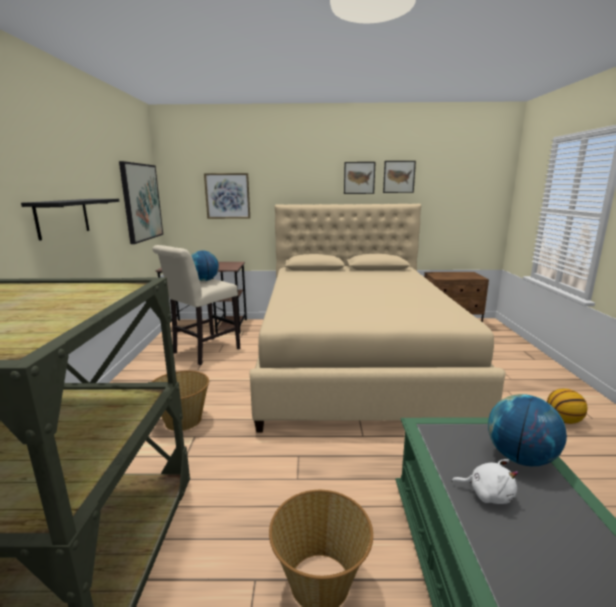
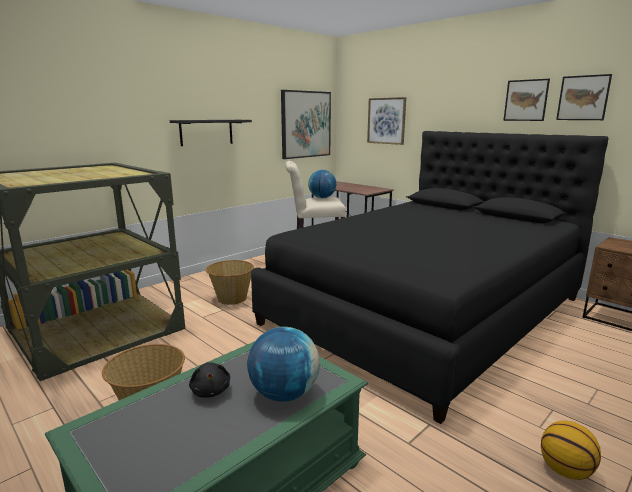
camera: 45 degrees right, 0 degrees up
beige bed [249,204,506,432] -> black bed [251,131,609,424]
white plush toy [452,459,518,504] -> black plush toy [189,362,230,398]

